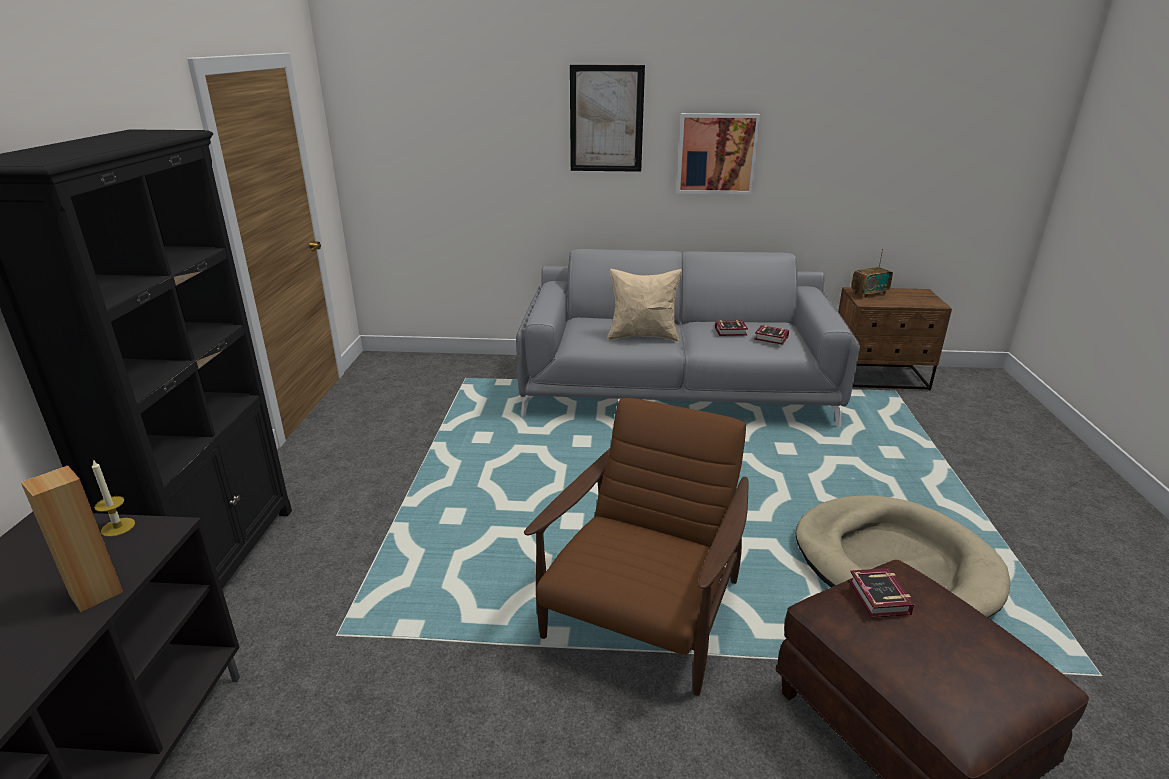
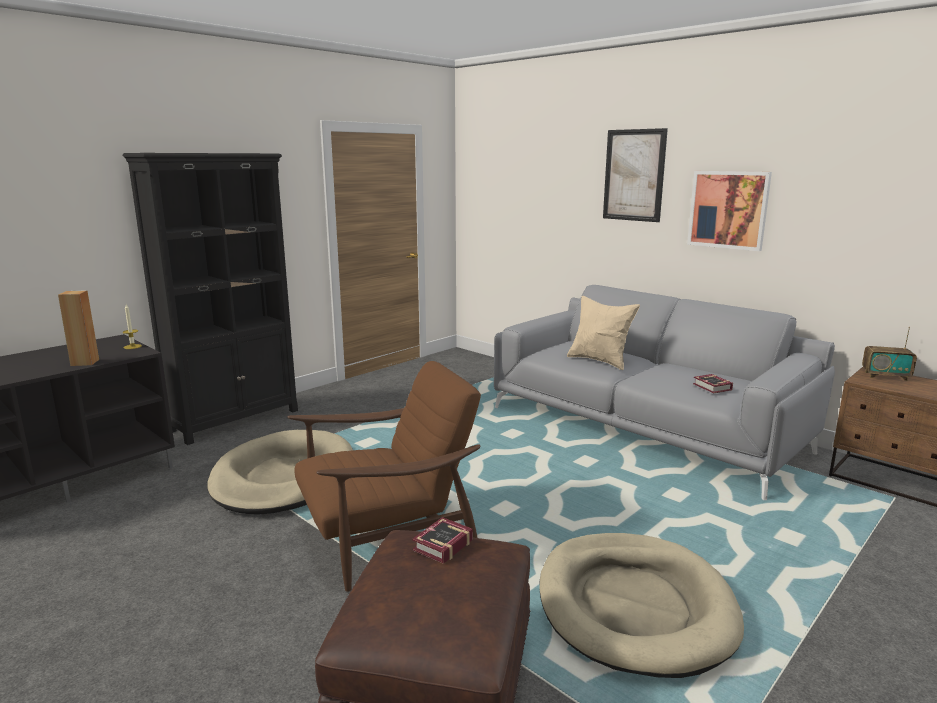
camera: 40 degrees right, 10 degrees down
book [715,320,748,336] -> none
none -> beige dog bed [207,430,353,515]

